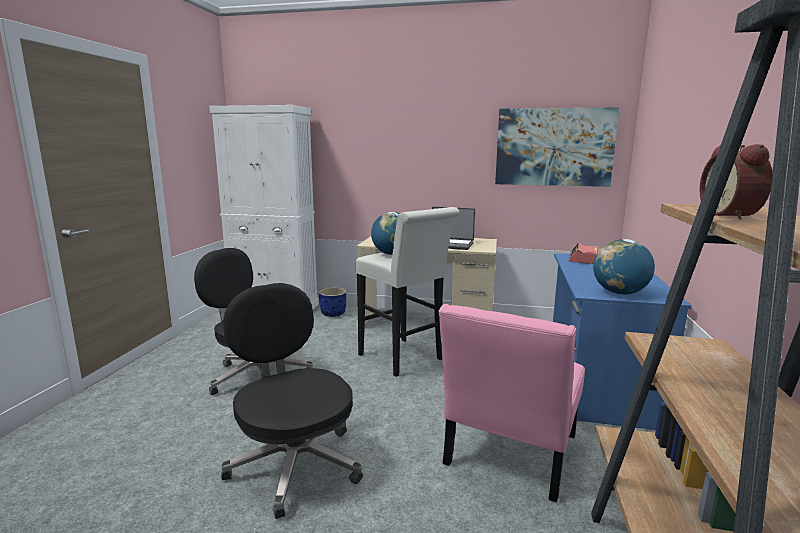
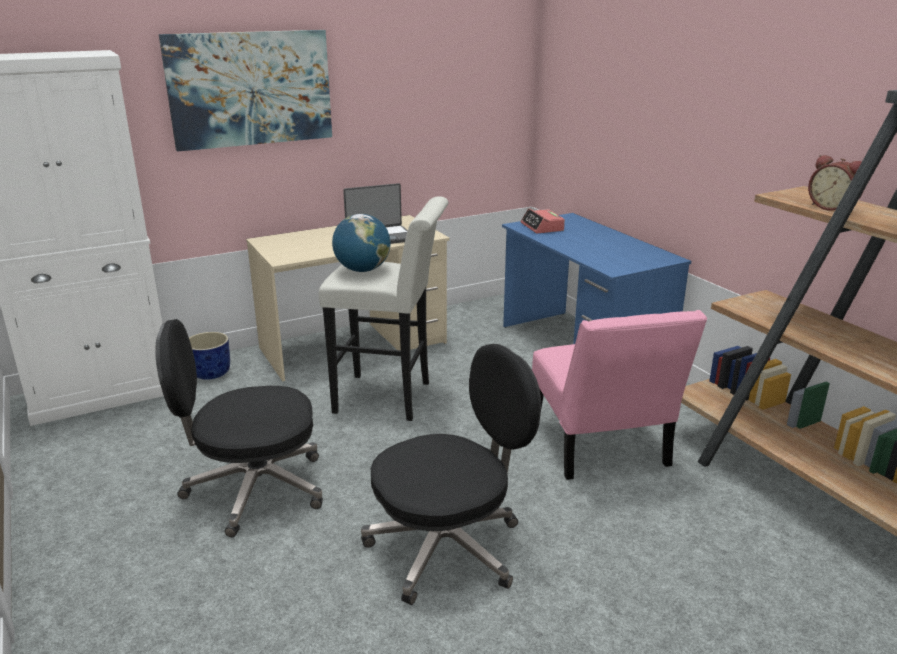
camera: 40 degrees left, 10 degrees up
black office chair [221,283,363,519] -> black office chair turned 135 degrees clockwise [361,344,541,605]
picture [495,107,620,187] -> picture moved to [159,30,332,152]
globe [593,239,655,295] -> none

